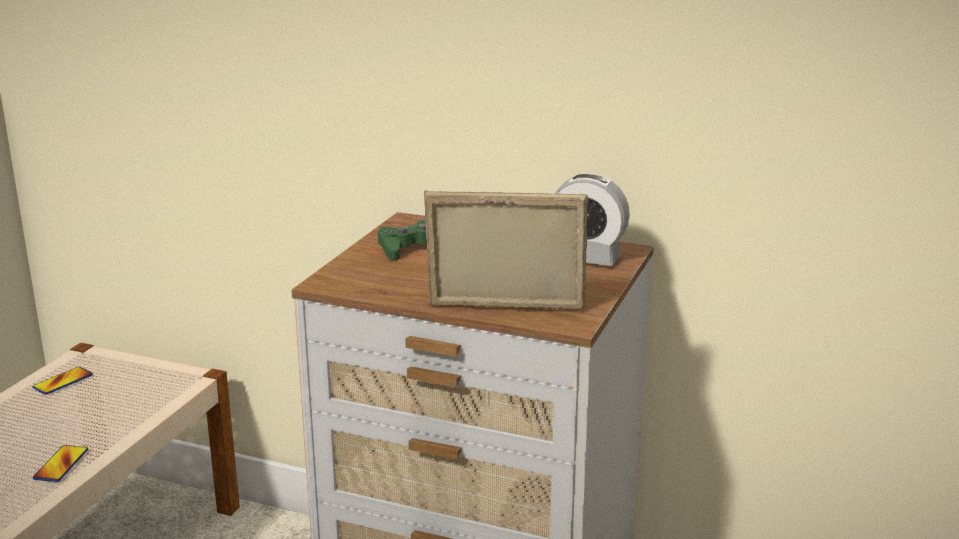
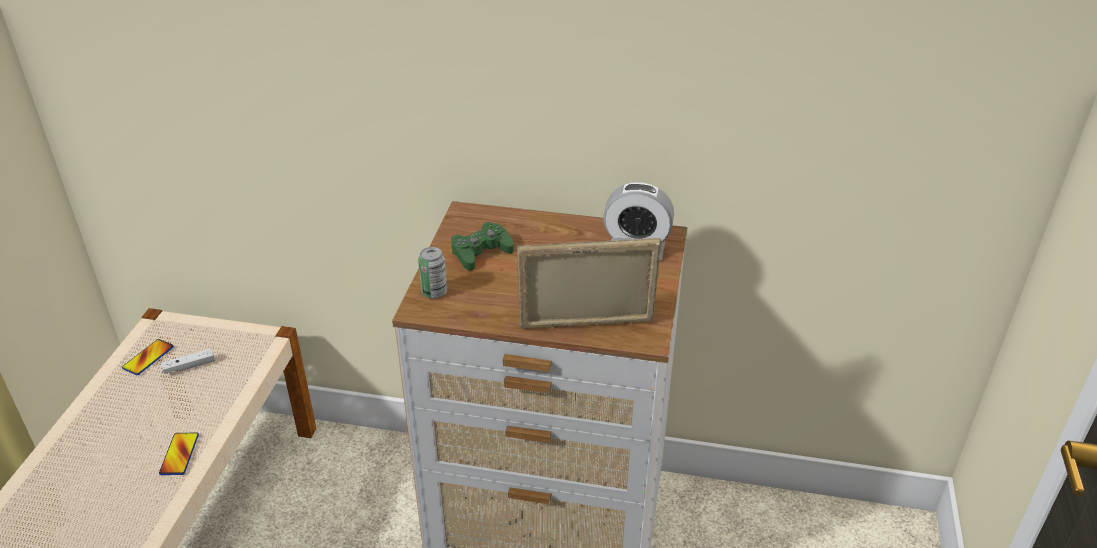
camera: 10 degrees left, 15 degrees up
none -> white game controller [161,349,215,374]
none -> can [418,247,447,299]

